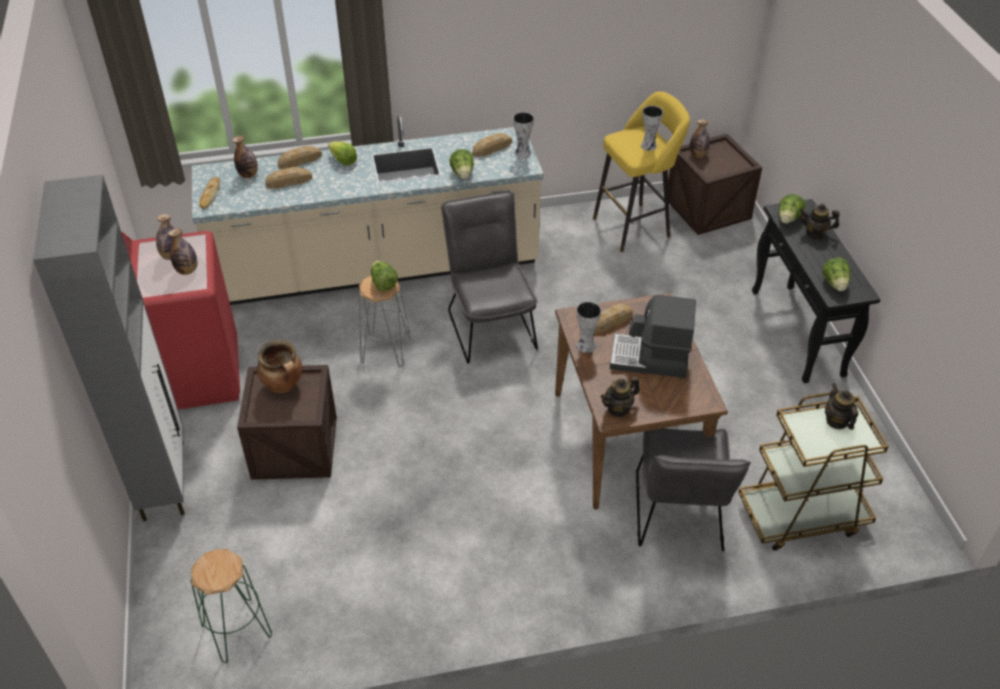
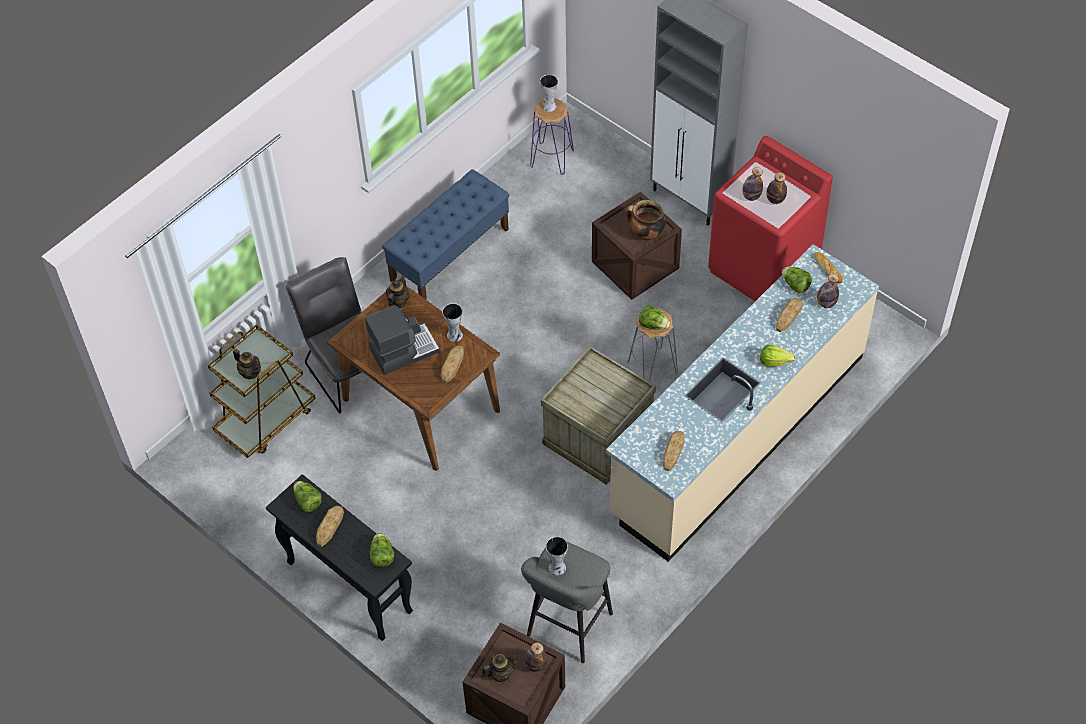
camera: 145 degrees right, 10 degrees up
green stool [191,549,272,663] -> purple stool [530,98,574,175]
bread [278,146,322,169] -> bread moved to [316,506,344,547]
grey chair [441,191,538,364] -> crate [541,346,656,485]
lettuce [449,149,474,179] -> lettuce moved to [782,266,812,294]
vase [513,112,534,159] -> vase moved to [540,74,558,112]
yellow stool [593,91,690,252] -> grey stool [521,542,613,663]
teapot [800,204,839,239] -> teapot moved to [481,654,519,682]
none -> blue bench [382,169,509,299]

